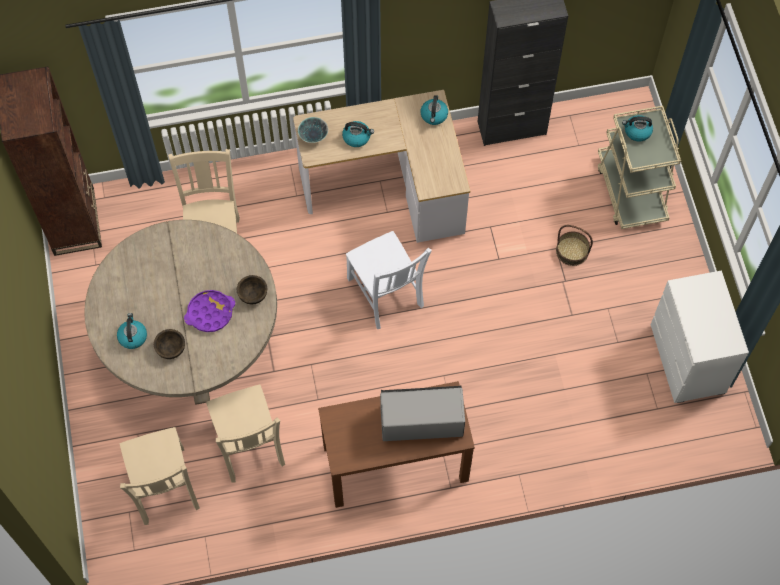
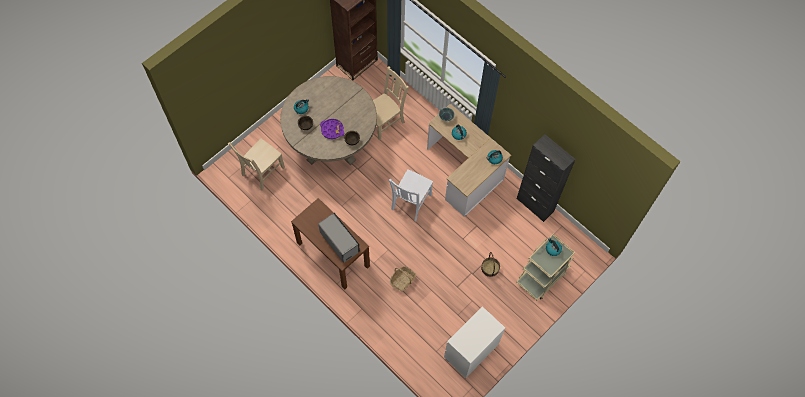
camera: 55 degrees right, 0 degrees up
beige chair [206,384,285,483] -> none
none -> basket [390,266,416,291]

